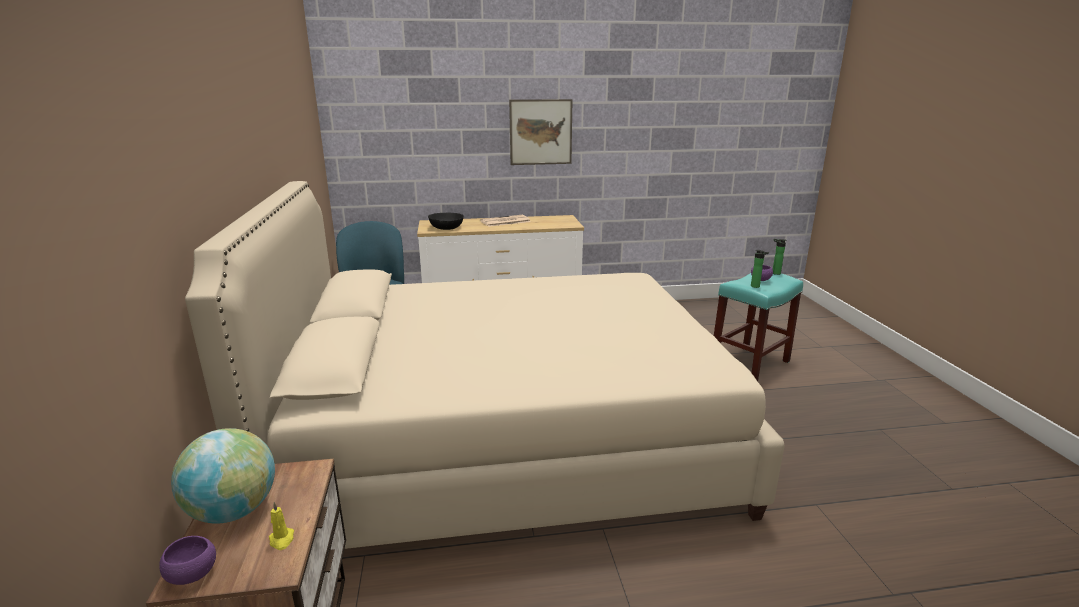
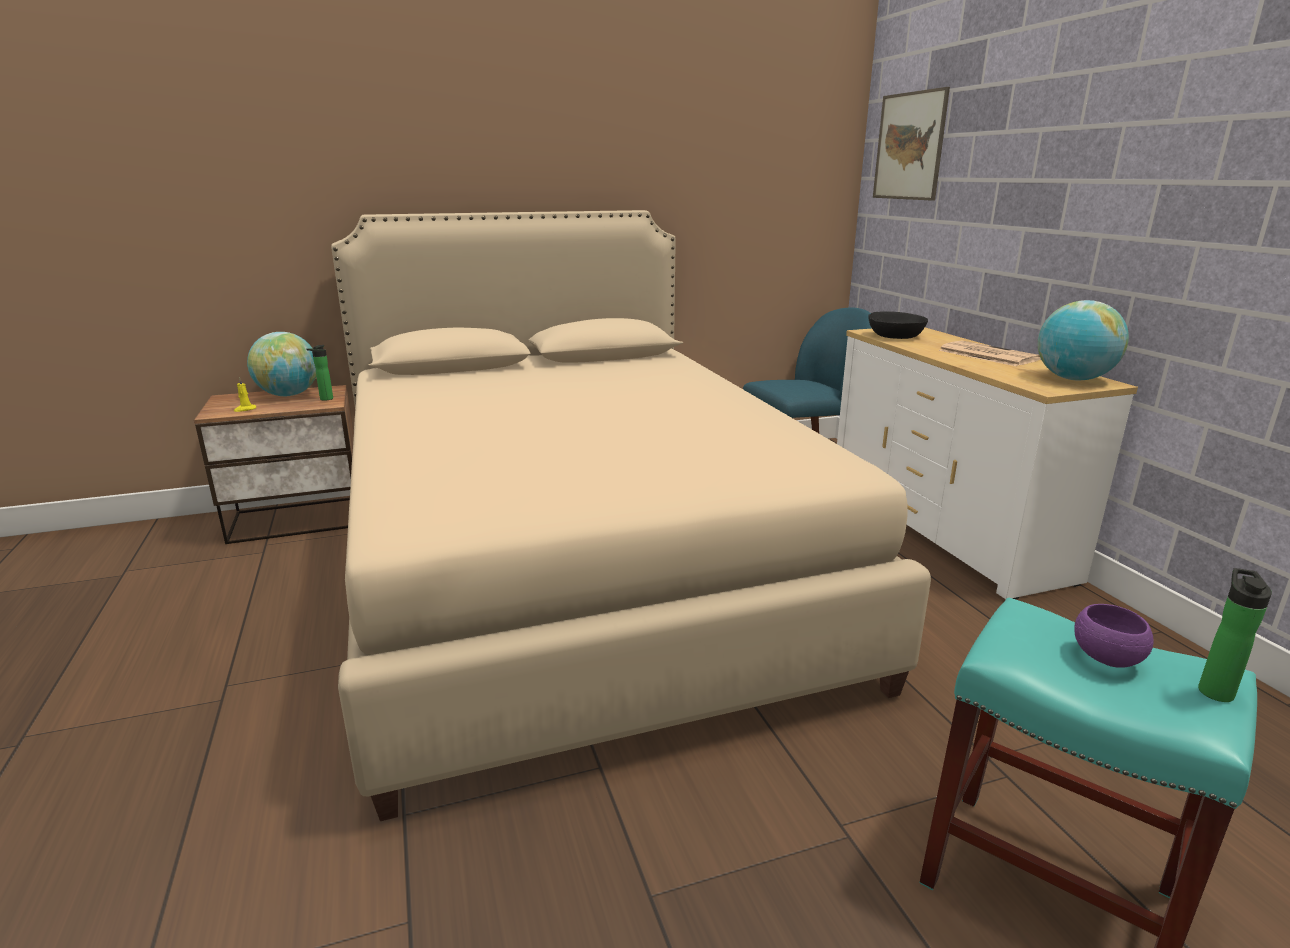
camera: 80 degrees right, 0 degrees up
purple bowl [159,536,216,585] -> none
picture [509,99,573,165] -> picture moved to [873,87,950,201]
bottle [751,250,769,288] -> bottle moved to [307,345,333,401]
none -> globe [1038,300,1129,380]

